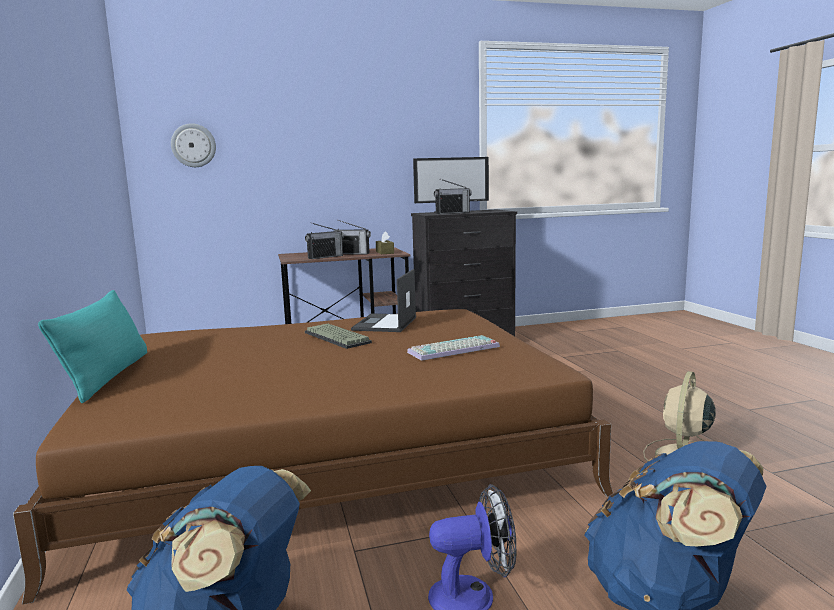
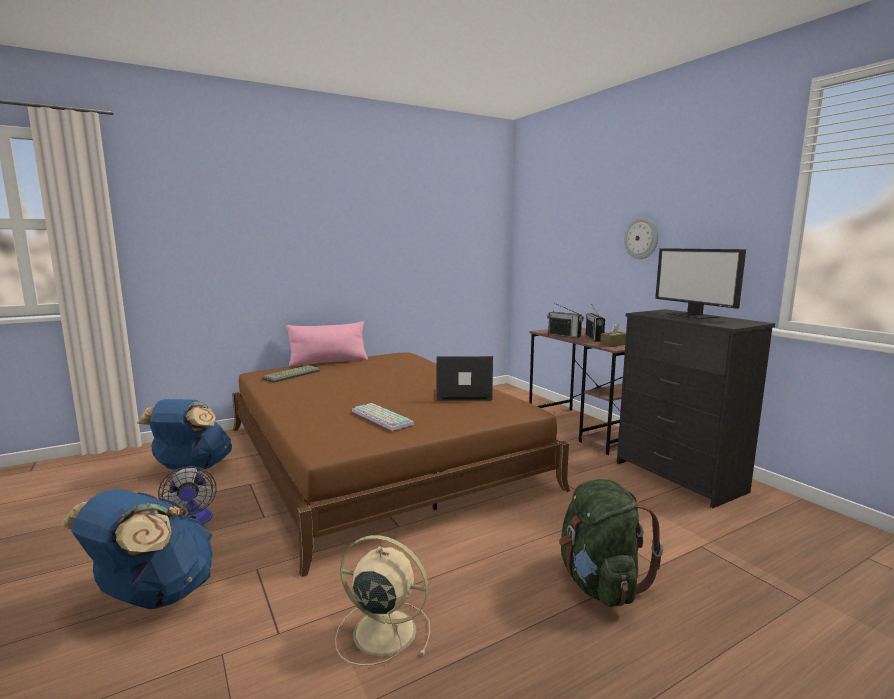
camera: 75 degrees right, 0 degrees up
turquoise pillow [38,290,147,403] -> pink pillow [286,321,368,367]
wall clock [171,123,216,167] -> wall clock moved to [624,217,658,259]
keyboard [305,324,372,349] -> keyboard moved to [262,365,320,383]
radio [434,179,472,214] -> none
none -> green backpack [559,479,663,607]

